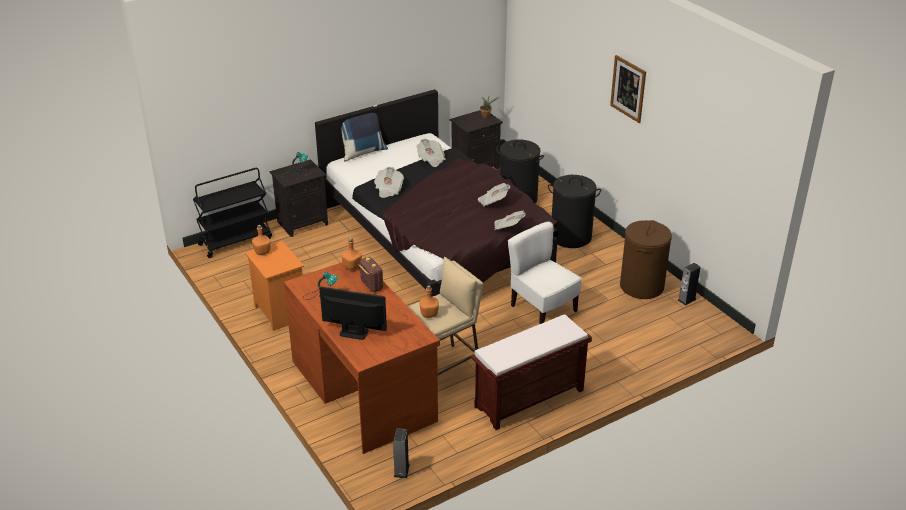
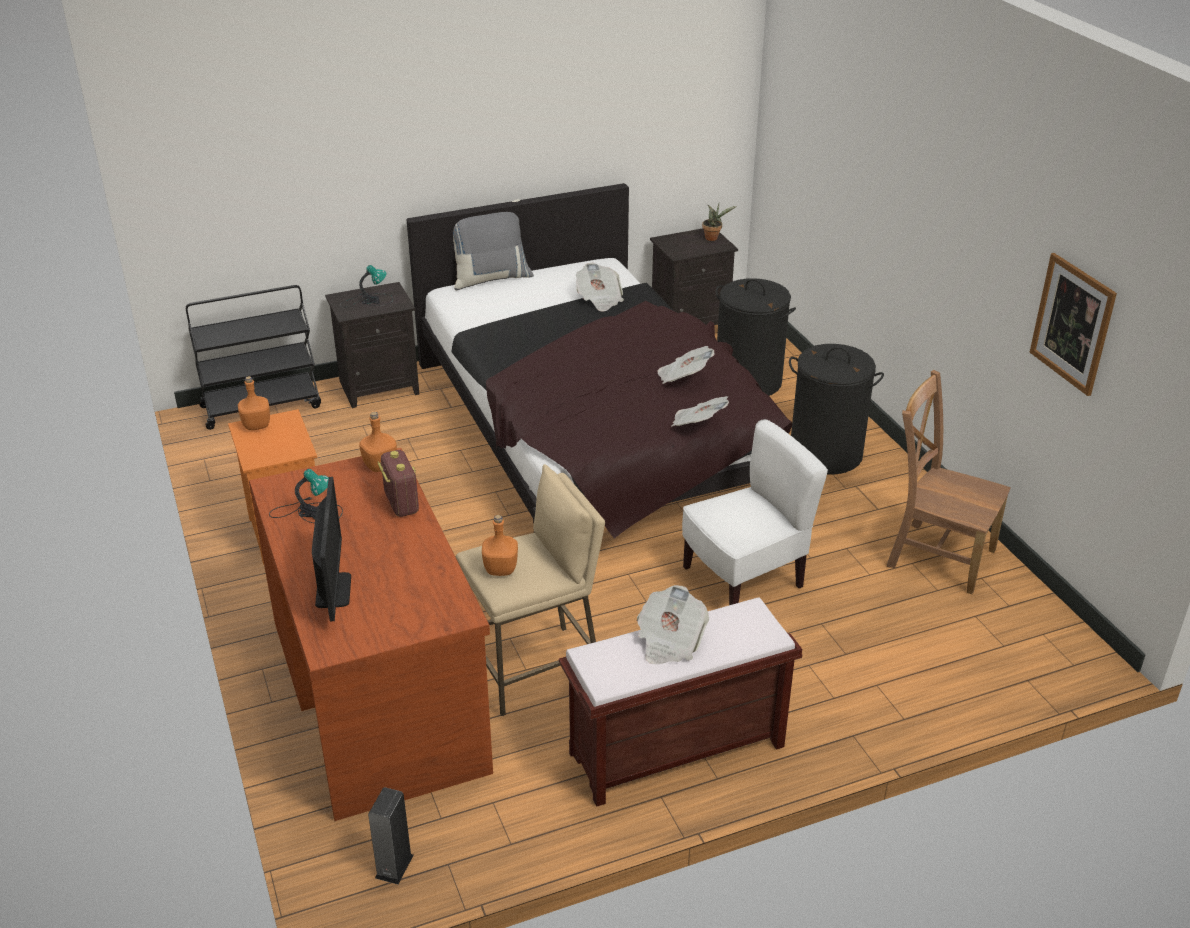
camera: 10 degrees right, 0 degrees up
monitor [319,287,387,340] -> monitor turned 60 degrees clockwise [312,477,351,621]
blue pillow [342,105,388,162] -> grey pillow [453,199,534,290]
newspaper [374,167,404,198] -> newspaper moved to [637,585,709,664]
white chair [508,221,582,324] -> white chair turned 90 degrees clockwise [682,419,828,605]
picture [610,55,646,123] -> picture moved to [1030,253,1117,396]
brown laundry basket [620,220,672,299] -> brown chair [887,370,1011,594]
speaker [678,263,701,306] -> none

